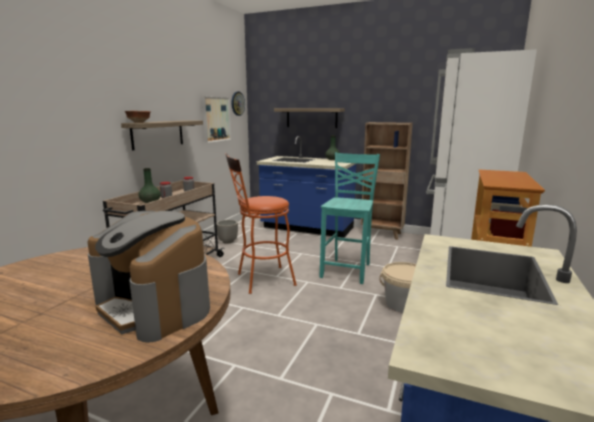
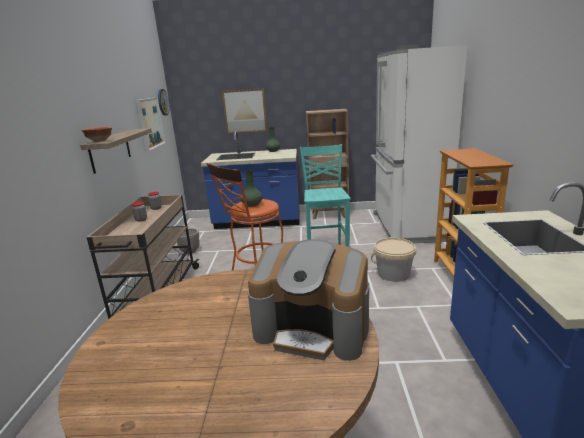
camera: 20 degrees left, 5 degrees up
green vase [138,168,161,203] -> green vase moved to [241,170,262,207]
shelf [274,108,345,128] -> picture [222,88,267,133]

